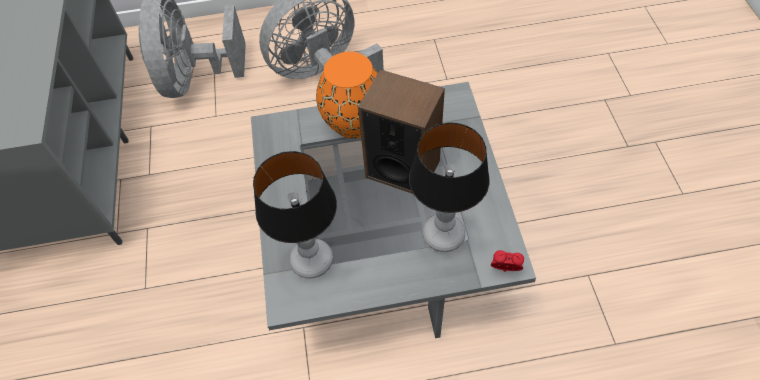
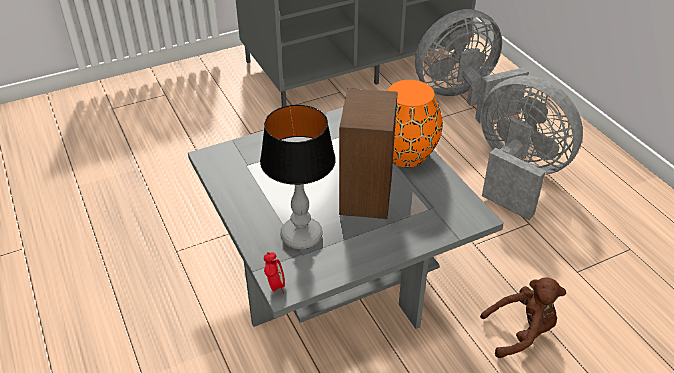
camera: 70 degrees right, 15 degrees down
table lamp [253,151,337,278] -> none
none -> brown plush toy [480,277,566,358]

